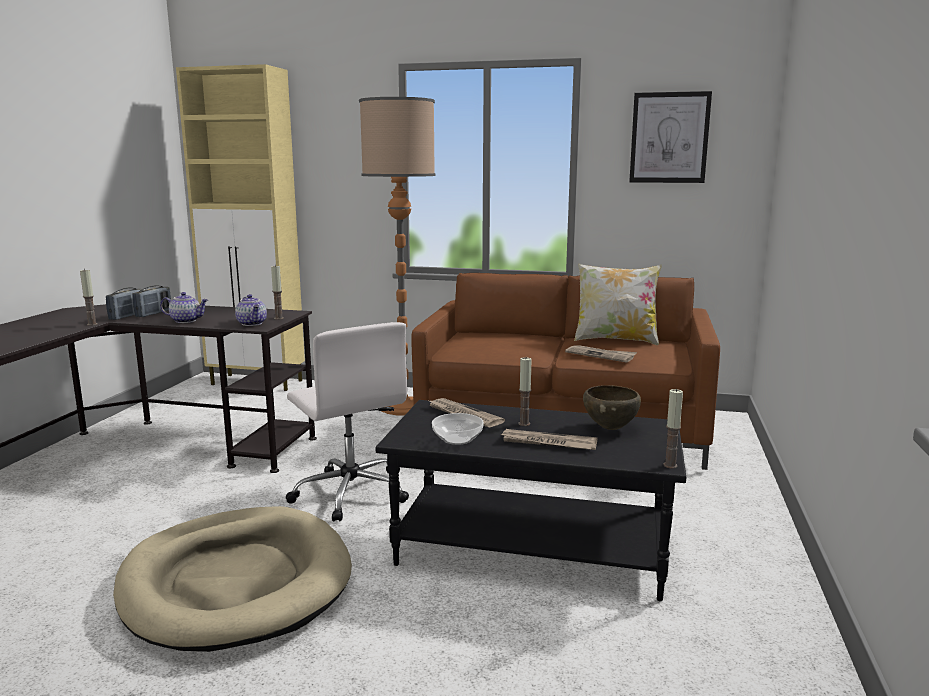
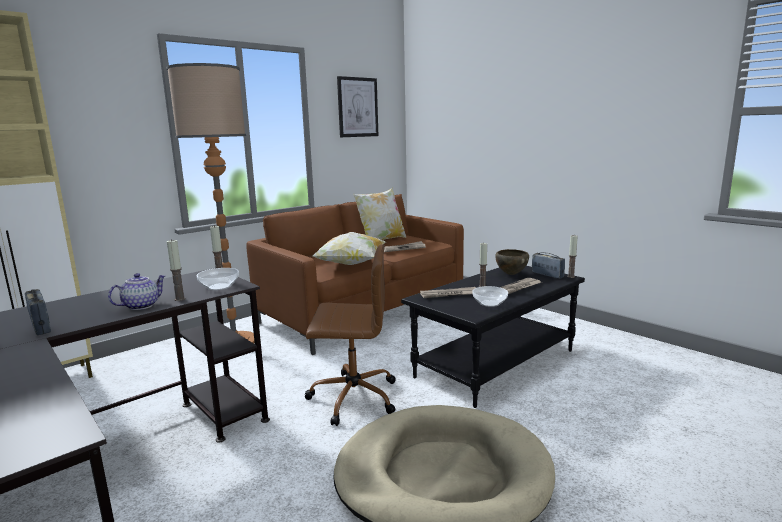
camera: 55 degrees left, 0 degrees up
candle [80,269,97,326] -> candle moved to [167,239,186,301]
radio [133,286,171,317] -> radio moved to [532,253,565,279]
teapot [235,294,267,326] -> bowl [196,268,239,290]
white office chair [286,322,409,522] -> brown office chair [304,244,396,426]
none -> pillow [313,232,386,265]

